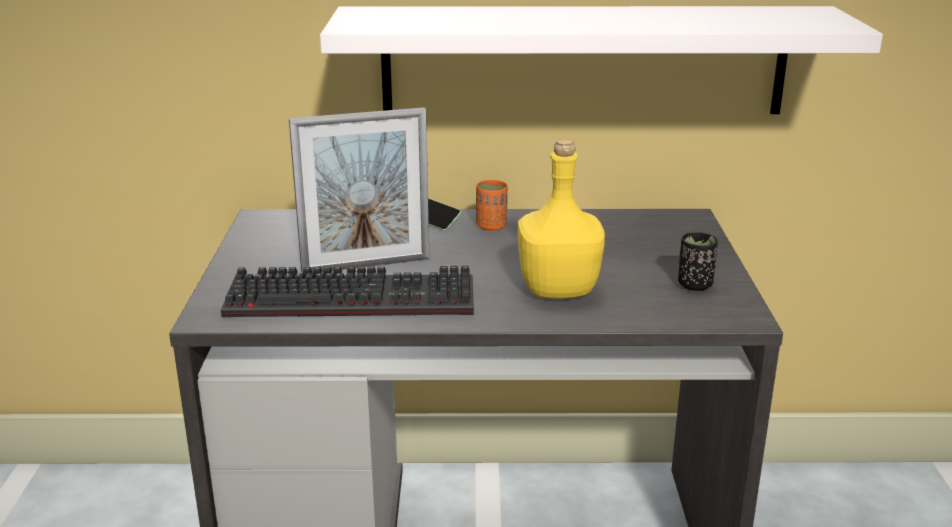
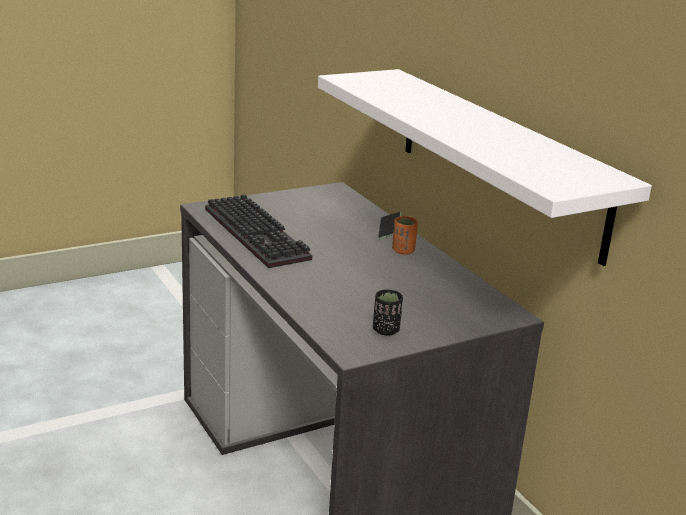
camera: 60 degrees right, 0 degrees up
picture frame [289,107,429,274] -> none
yellow bottle [518,139,605,299] -> none

